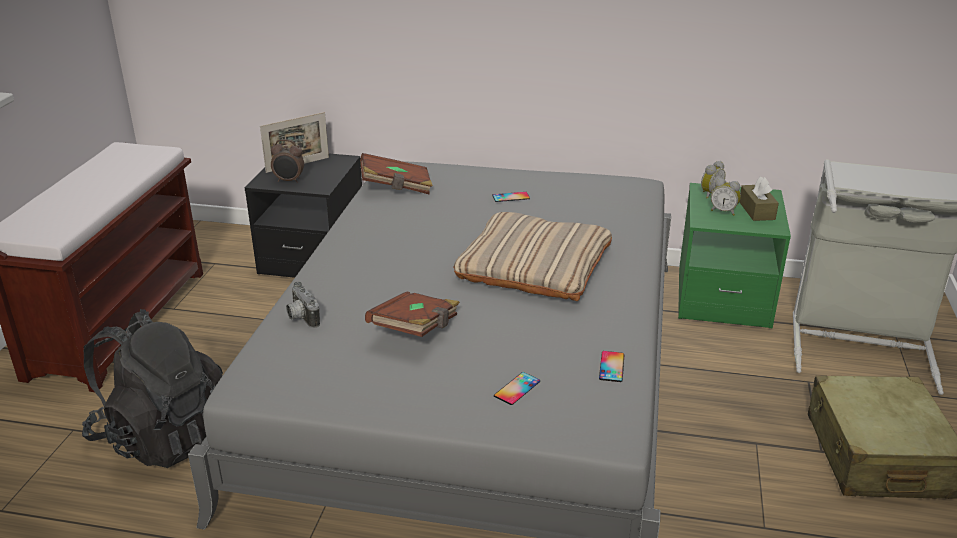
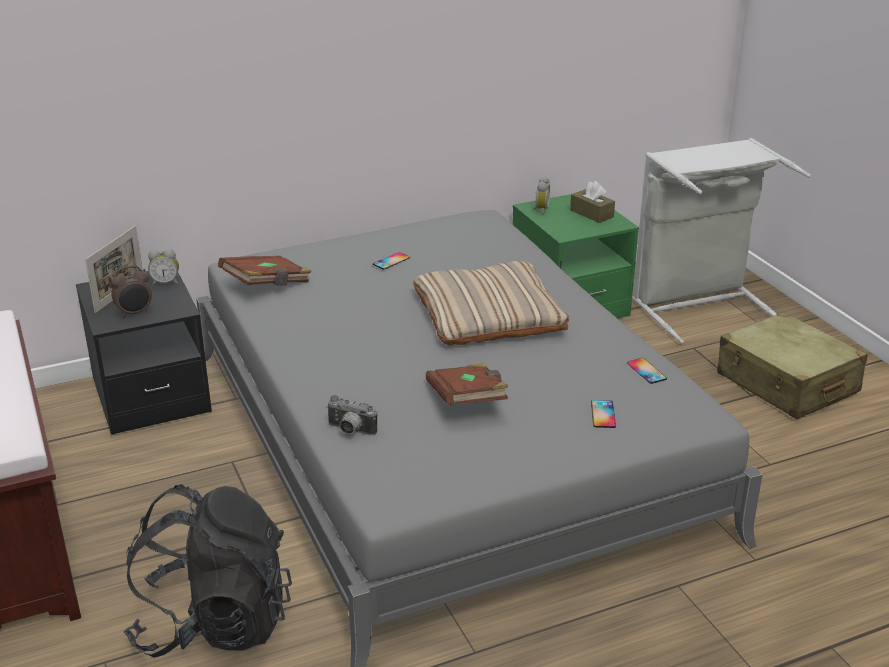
camera: 35 degrees left, 0 degrees up
alarm clock [711,178,741,216] -> alarm clock moved to [148,249,179,286]

